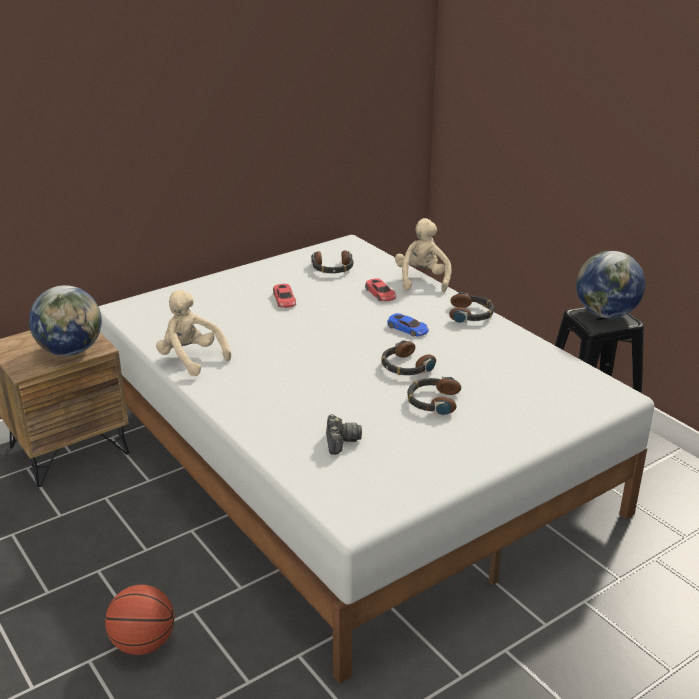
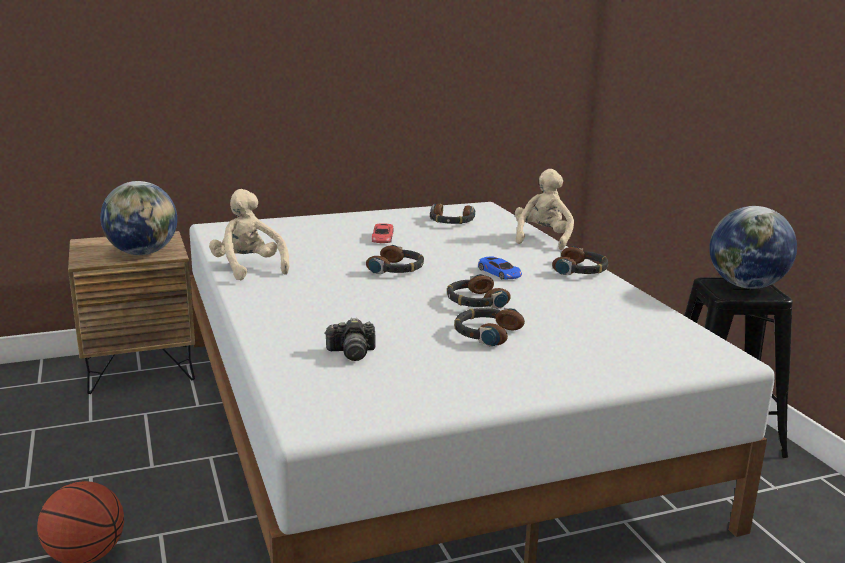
camera: 15 degrees right, 10 degrees down
camera [326,414,362,455] -> camera turned 75 degrees clockwise [324,318,375,361]
red toy car [365,278,396,301] -> none
none -> headphones [366,245,424,274]

